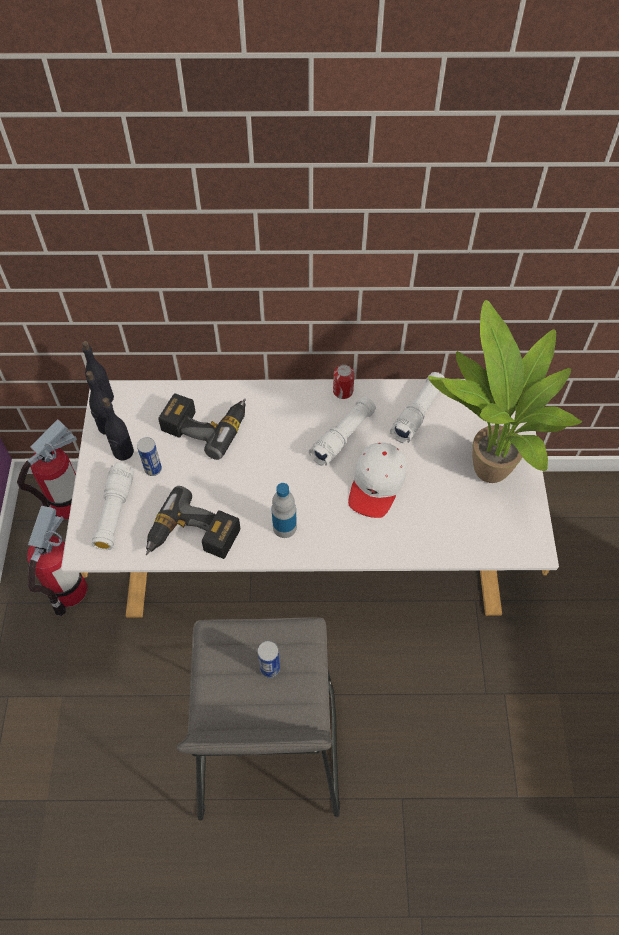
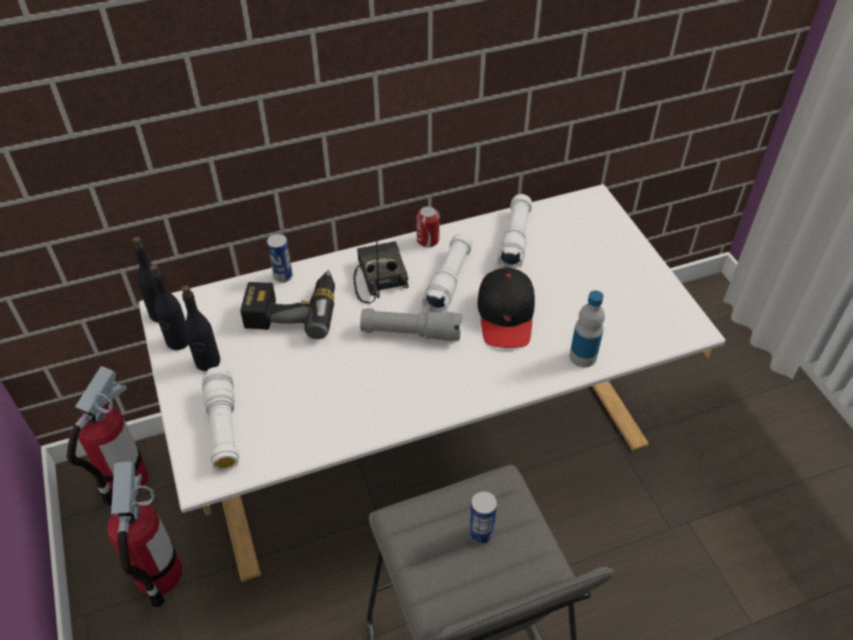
camera: 20 degrees left, 10 degrees down
can [137,437,162,476] -> can moved to [267,234,293,283]
power drill [146,486,240,559] -> none
bottle [272,483,297,538] -> bottle moved to [569,290,605,367]
white cap [348,443,407,518] -> black cap [477,267,535,348]
potted plant [428,300,582,483] -> none
none -> radio [353,235,408,304]
none -> grey flashlight [360,308,462,341]

